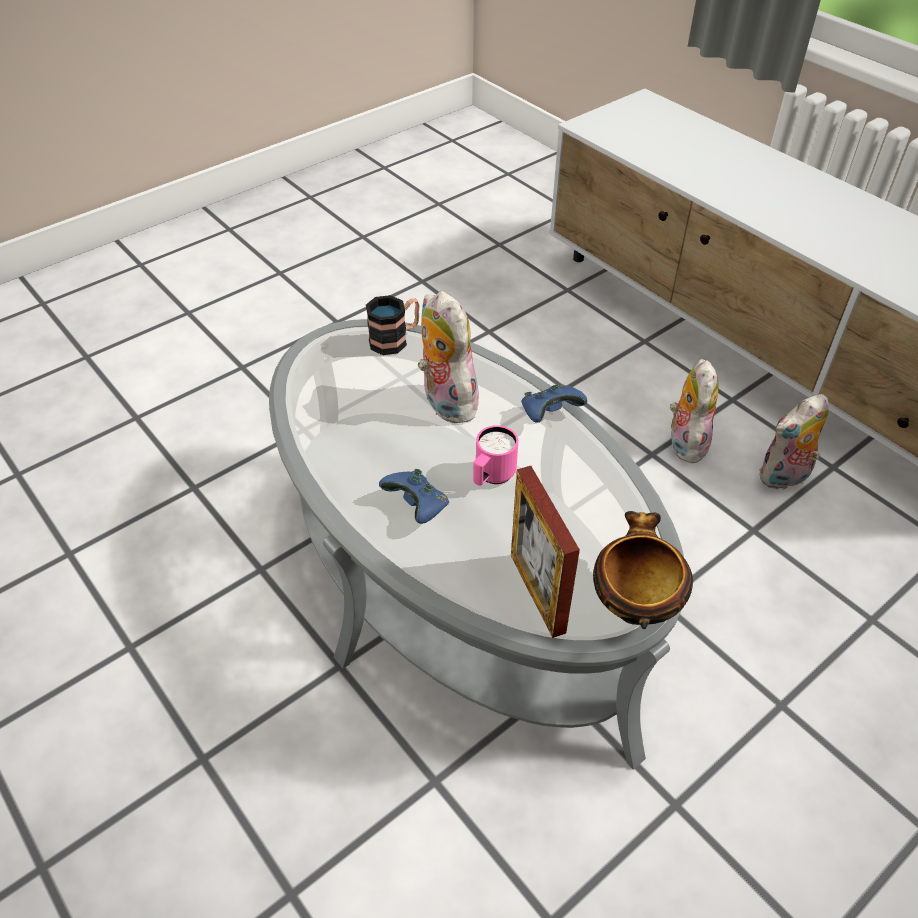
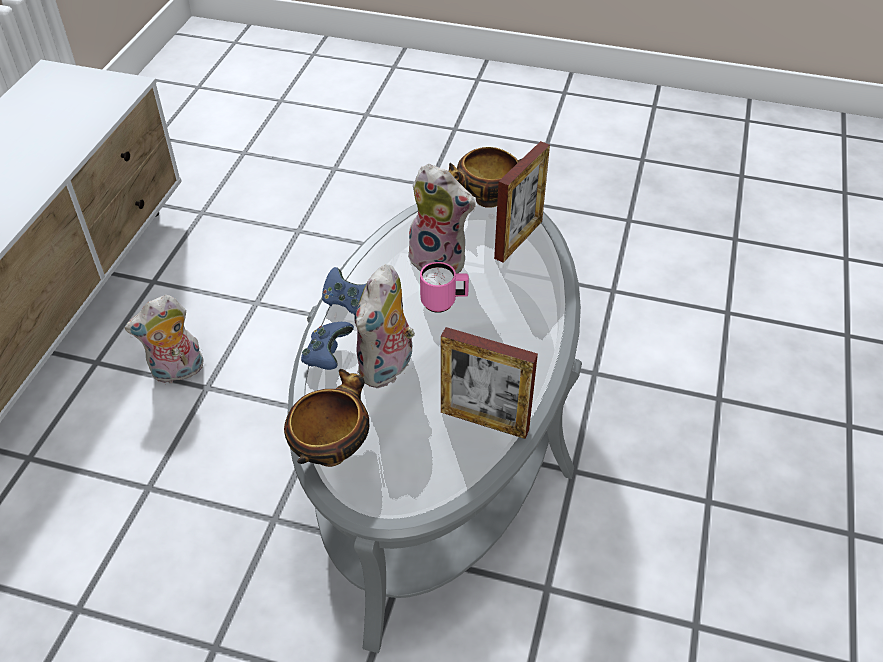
camera: 125 degrees left, 0 degrees up
mug [366,295,420,355] -> bowl [284,369,369,467]
blue game controller [379,469,449,524] -> blue game controller moved to [301,322,354,370]
plush toy [759,394,829,491] -> plush toy moved to [408,164,476,274]
none -> picture frame [441,327,538,439]

